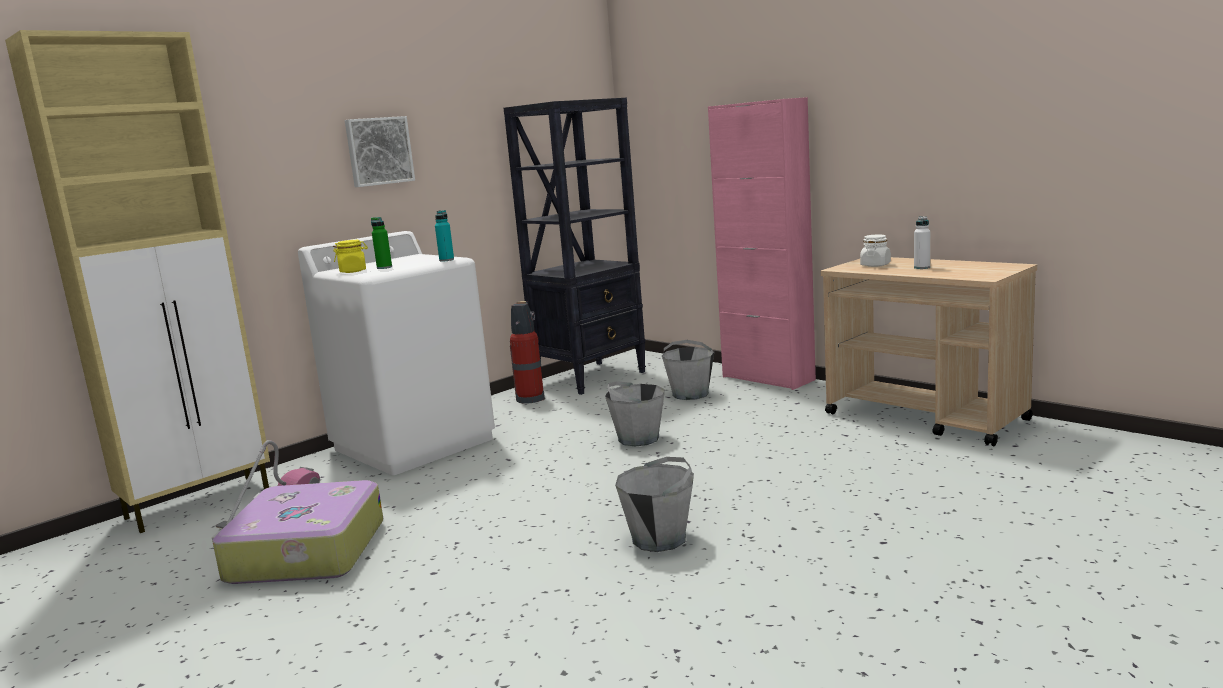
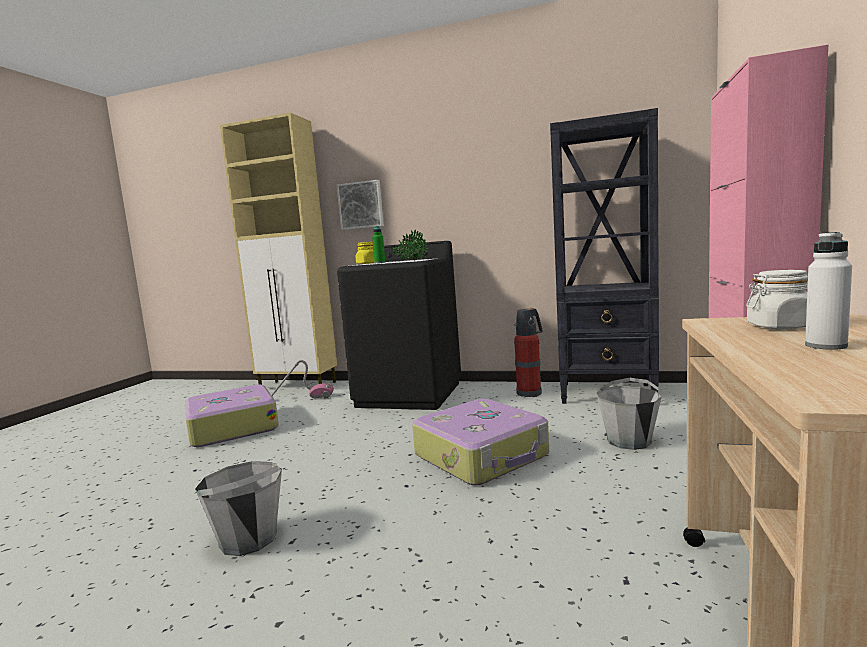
camera: 60 degrees right, 5 degrees down
white washing machine [298,231,495,475] -> black washing machine [337,241,461,410]
picture [345,116,415,187] -> picture moved to [337,180,384,230]
turquoise bottle [435,210,454,261] -> potted plant [392,230,427,261]
grey bucket [605,381,665,446] -> suitcase [412,399,549,486]

